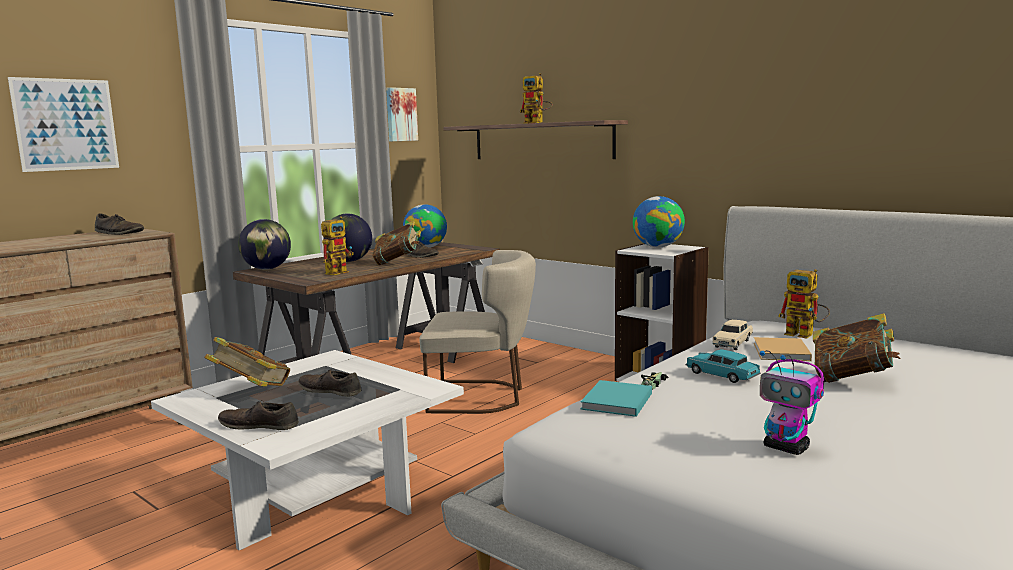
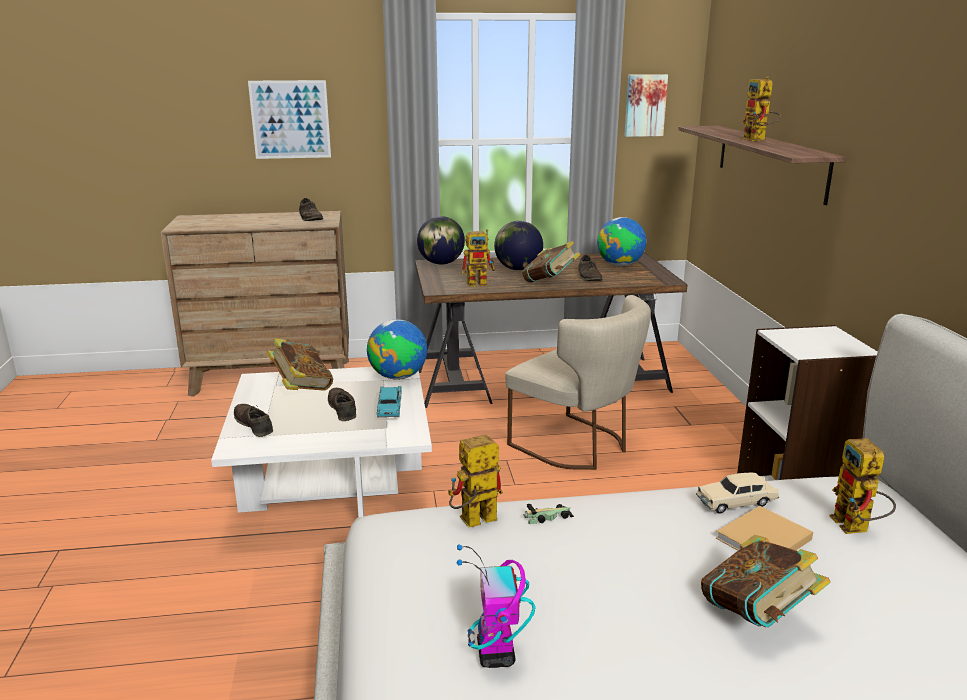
camera: 40 degrees right, 10 degrees up
turquoise book [580,380,652,417] -> toy robot [448,434,503,527]
globe [633,196,685,247] -> globe moved to [367,319,427,380]
turquoise toy car [685,349,761,383] -> turquoise toy car moved to [377,386,402,417]

